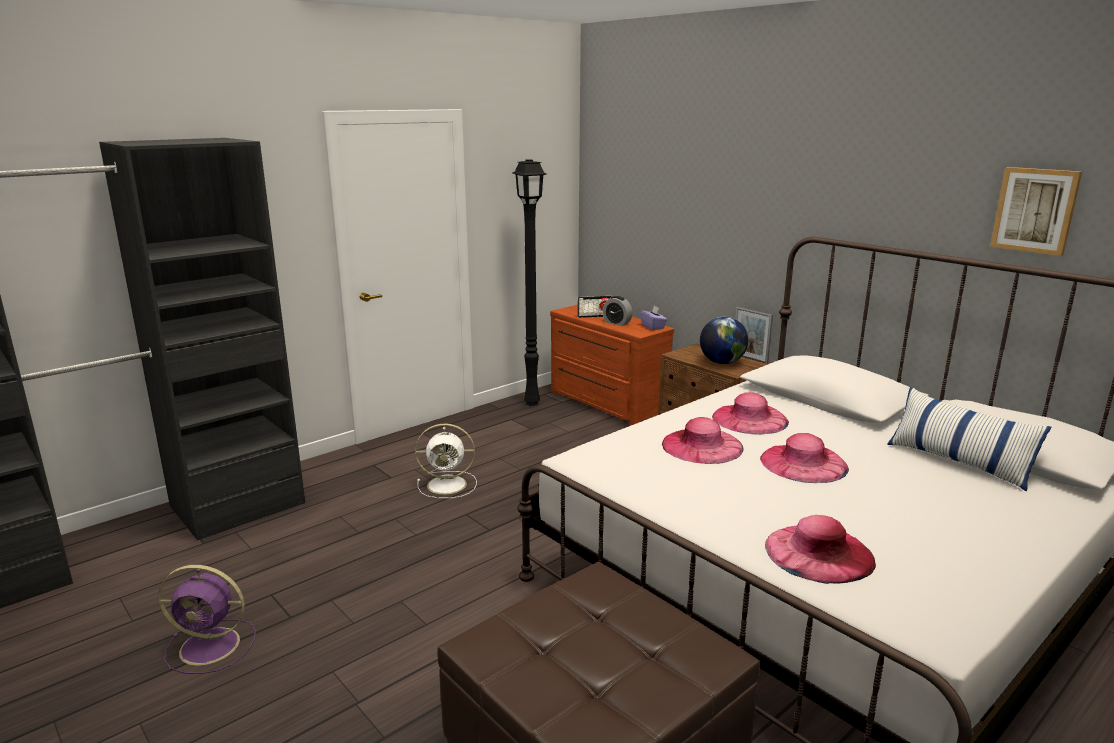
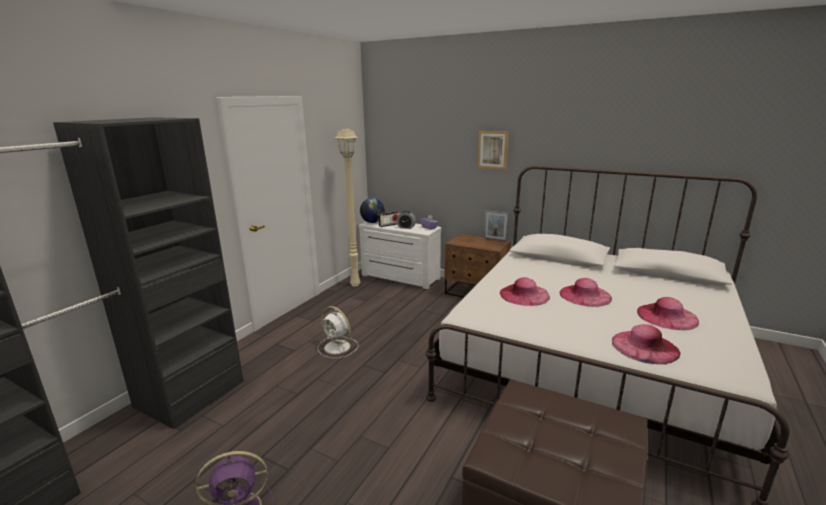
camera: 20 degrees left, 0 degrees up
white fan [415,424,477,498] -> white fan turned 60 degrees clockwise [318,306,358,358]
black floor lamp [513,159,547,406] -> beige floor lamp [335,129,360,286]
brown dresser [550,305,674,425] -> white dresser [359,221,442,289]
globe [700,317,749,364] -> globe moved to [360,198,385,223]
pink hat [712,392,789,435] -> pink hat moved to [637,297,699,330]
pillow [887,387,1051,491] -> none
picture [990,167,1082,256] -> picture moved to [477,131,509,169]

